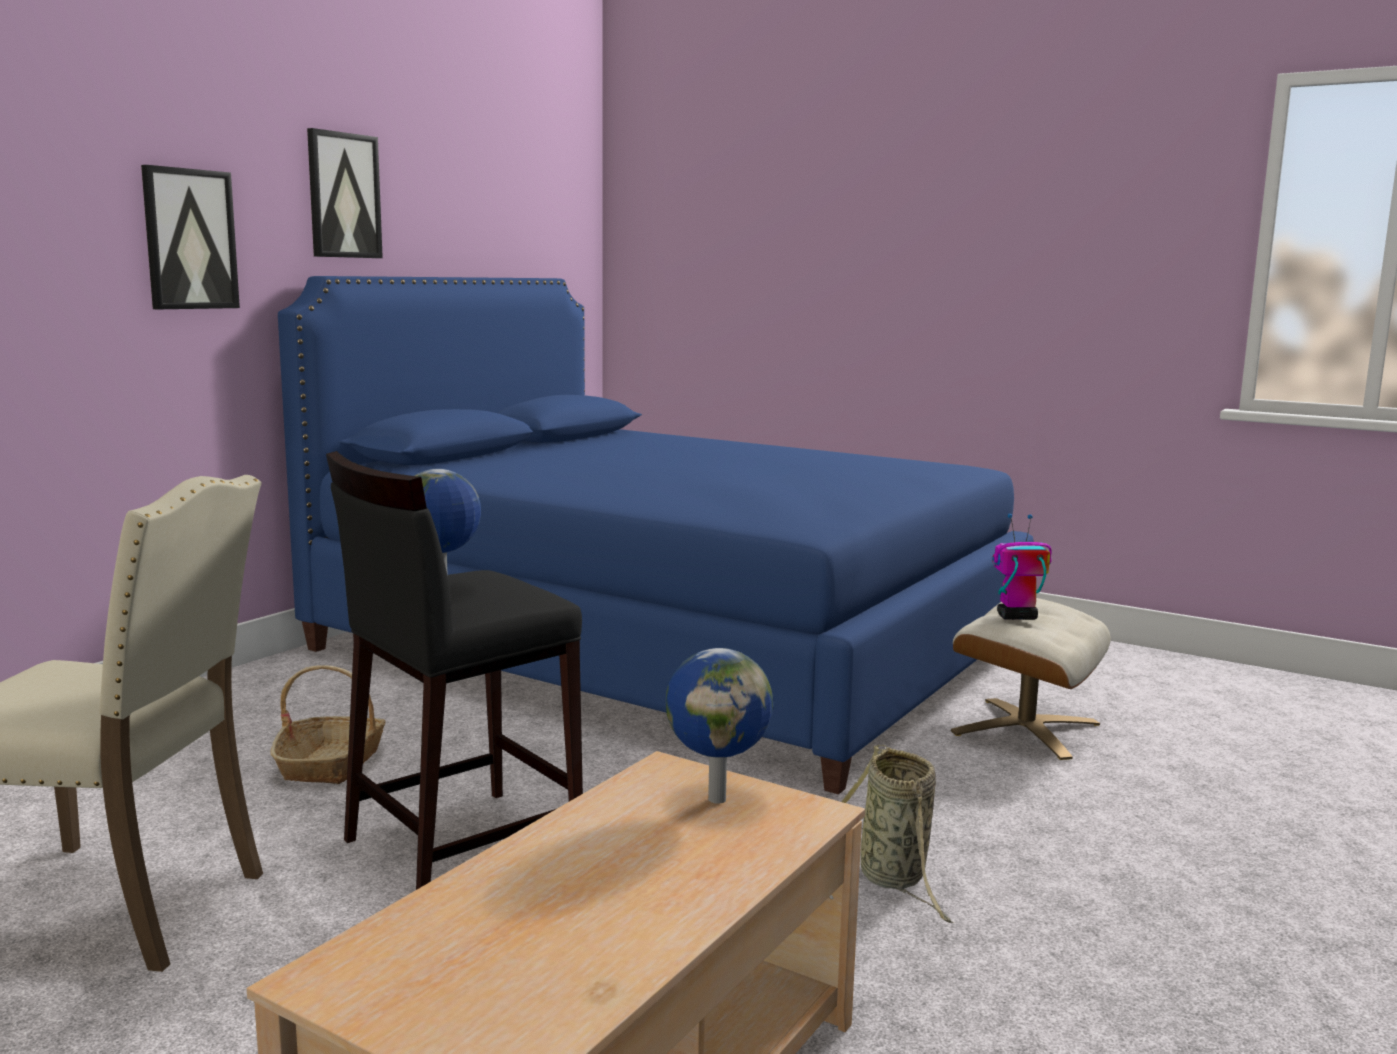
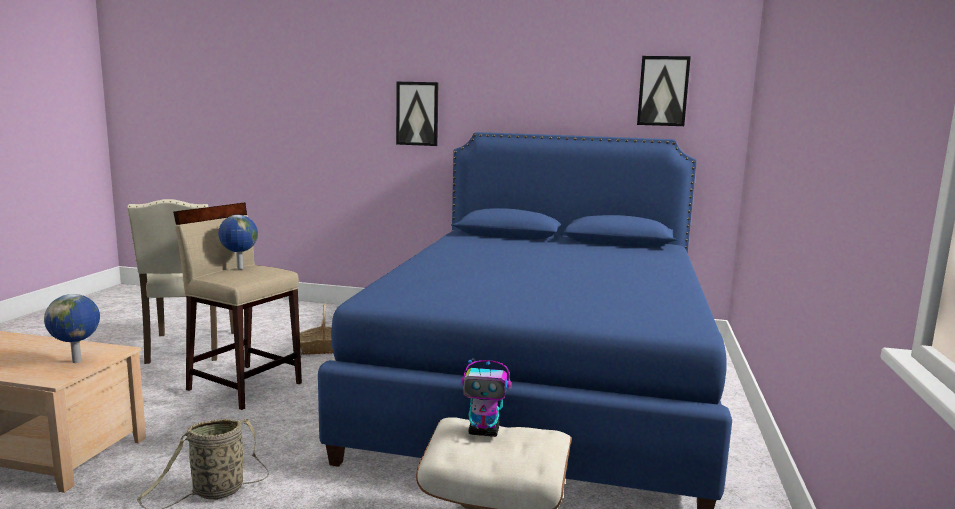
camera: 70 degrees right, 0 degrees up
picture [307,128,383,258] -> picture moved to [637,56,691,126]
black stool [326,451,583,890] -> beige stool [173,202,302,410]
toy robot [992,514,1052,620] -> toy robot turned 120 degrees clockwise [462,358,511,437]

